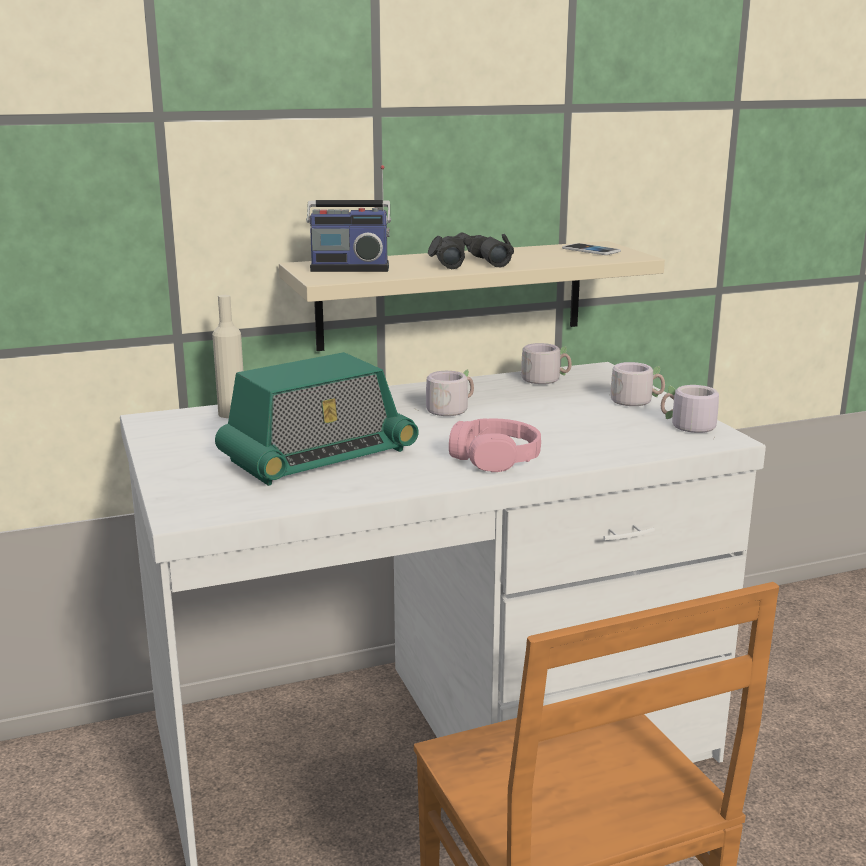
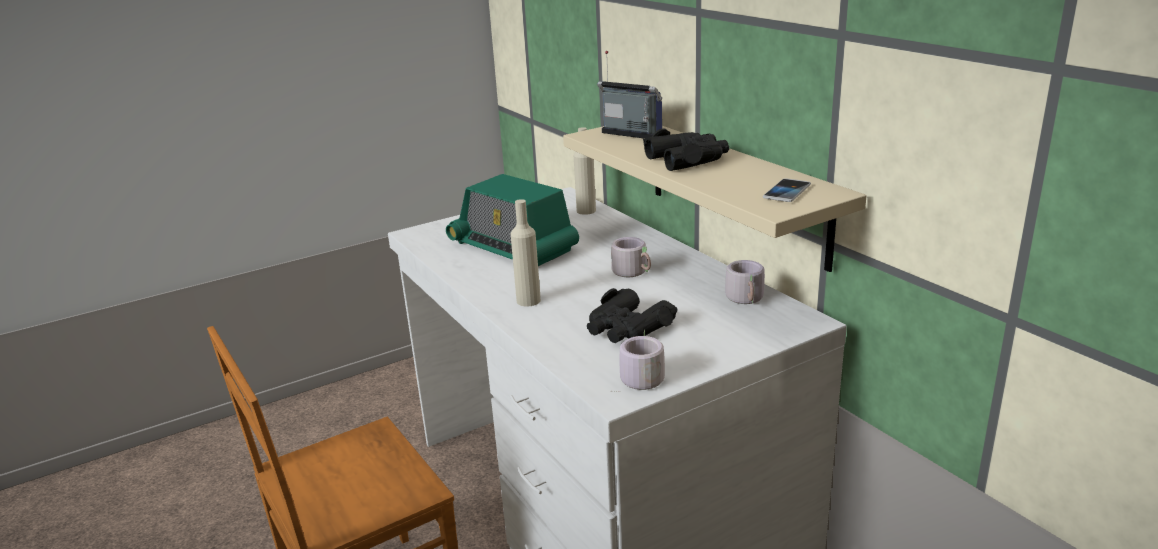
camera: 80 degrees right, 5 degrees up
radio [306,165,391,272] -> radio turned 135 degrees clockwise [597,51,662,138]
pink headphones [449,418,541,472] -> beige bottle [511,199,541,307]
grey mug [609,362,665,406] -> none
none -> black binoculars [587,288,678,343]

